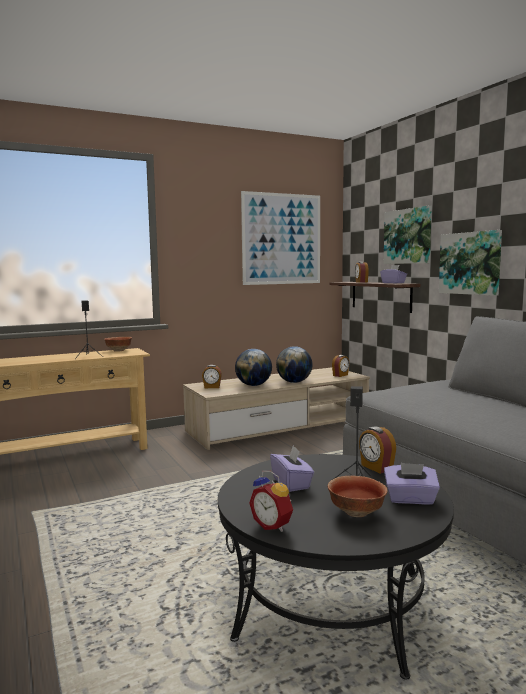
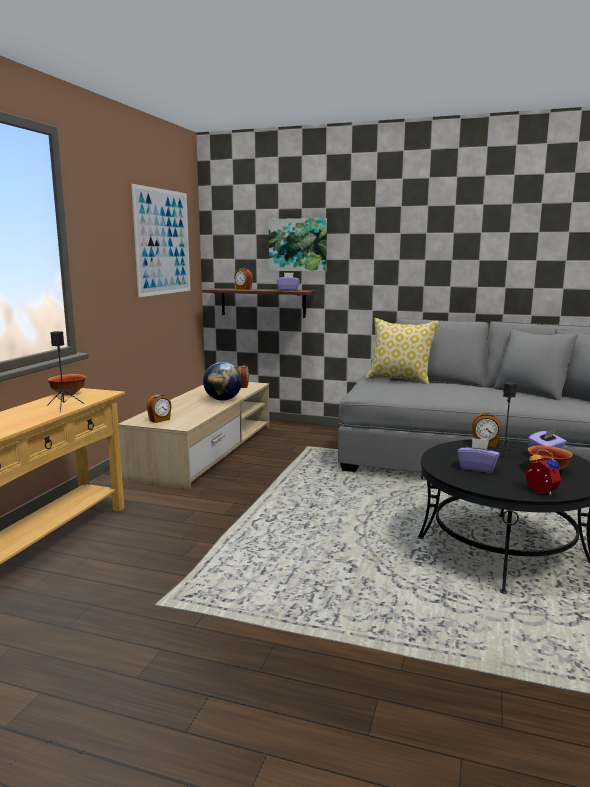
camera: 45 degrees left, 5 degrees up
globe [235,349,272,386] -> none
alarm clock [249,471,293,532] -> alarm clock turned 120 degrees counterclockwise [525,450,561,495]
picture [439,230,502,296] -> none
none -> pillow [366,318,439,384]

